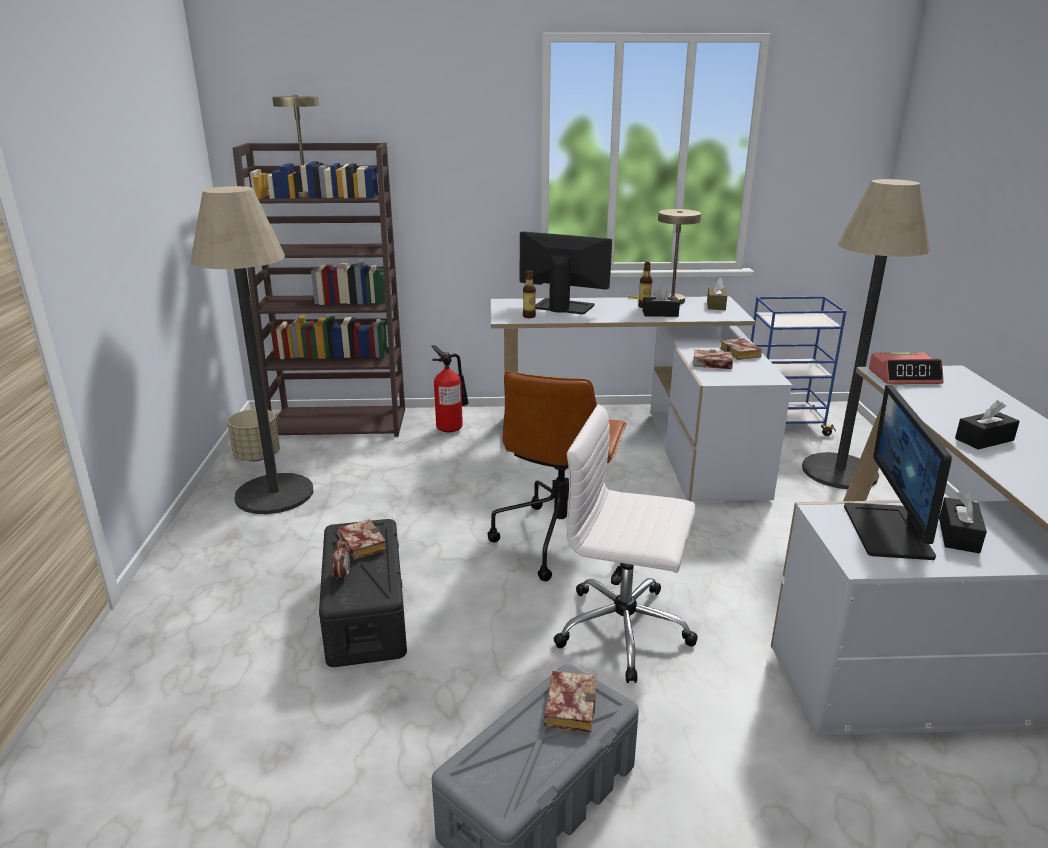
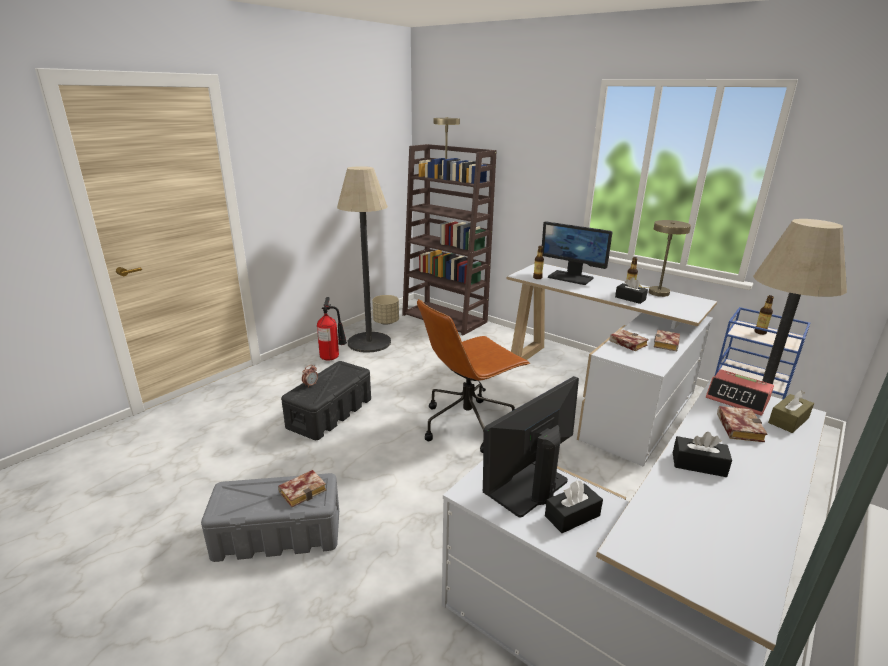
camera: 40 degrees right, 0 degrees up
book [338,519,387,560] -> book moved to [717,406,767,442]
fire extinguisher [431,345,469,432] -> fire extinguisher moved to [317,297,347,361]
monitor [519,231,612,314] -> monitor turned 150 degrees clockwise [542,221,613,285]
white office chair [553,404,698,683] -> none
brown tissue box [707,278,727,310] -> brown tissue box moved to [768,390,814,433]
none -> bottle [754,295,774,335]

